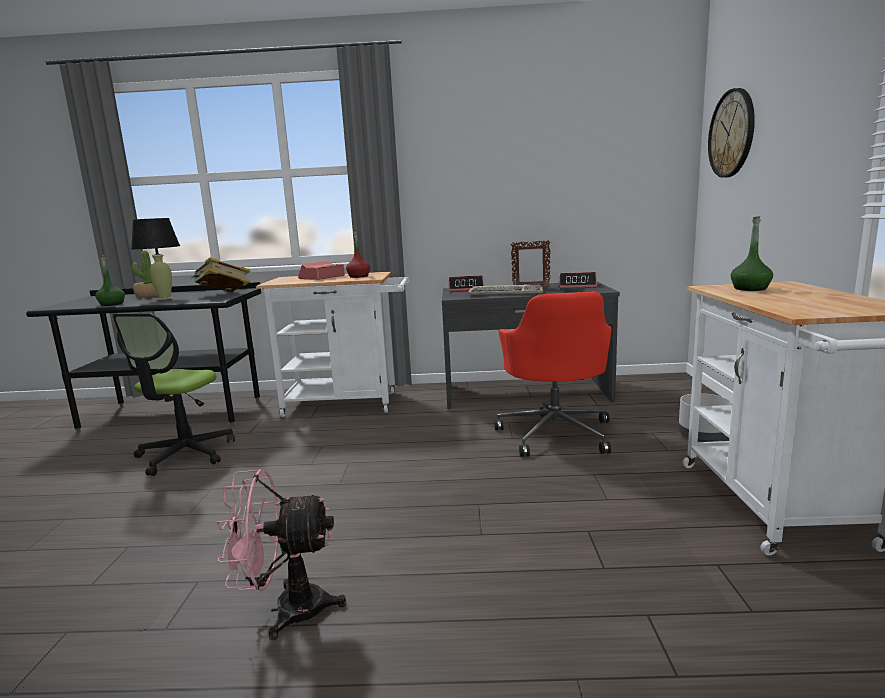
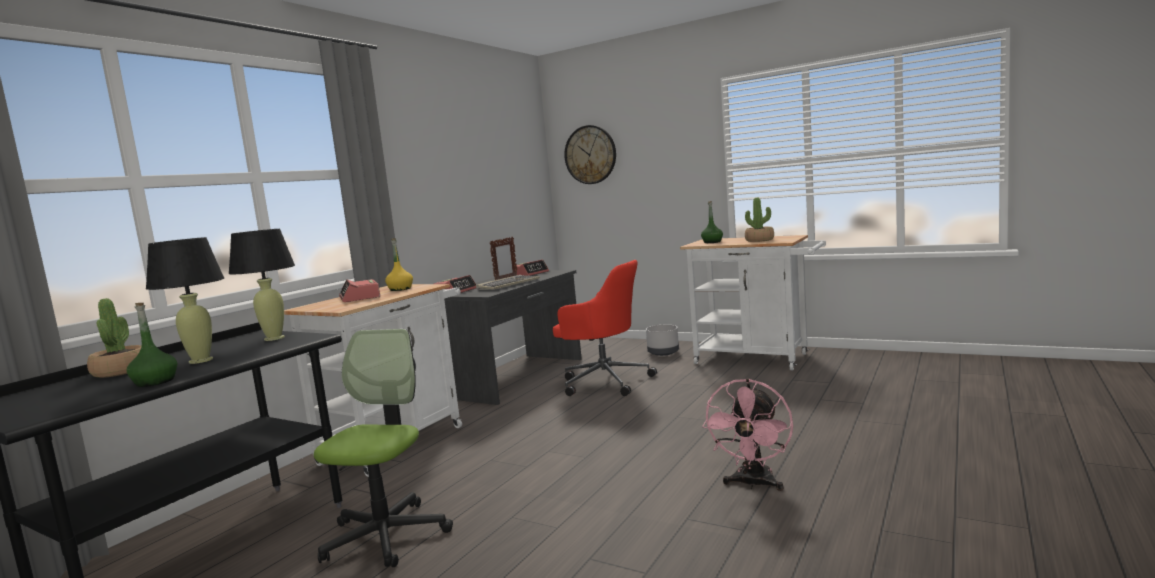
camera: 60 degrees left, 5 degrees down
office chair [112,313,235,476] -> office chair turned 120 degrees counterclockwise [314,329,453,567]
book [191,257,250,292] -> black table lamp [229,229,295,341]
red bottle [346,230,370,278] -> yellow bottle [385,238,413,291]
none -> potted plant [745,198,774,242]

